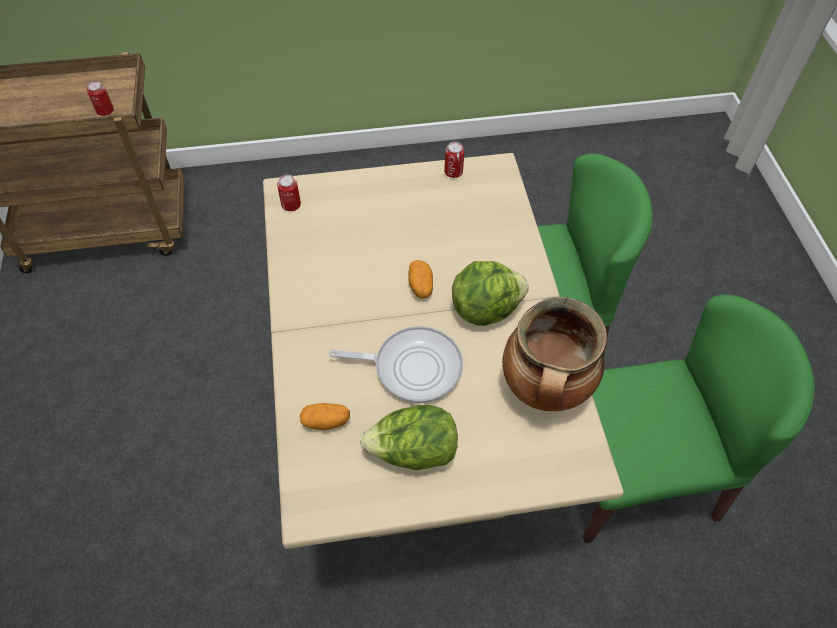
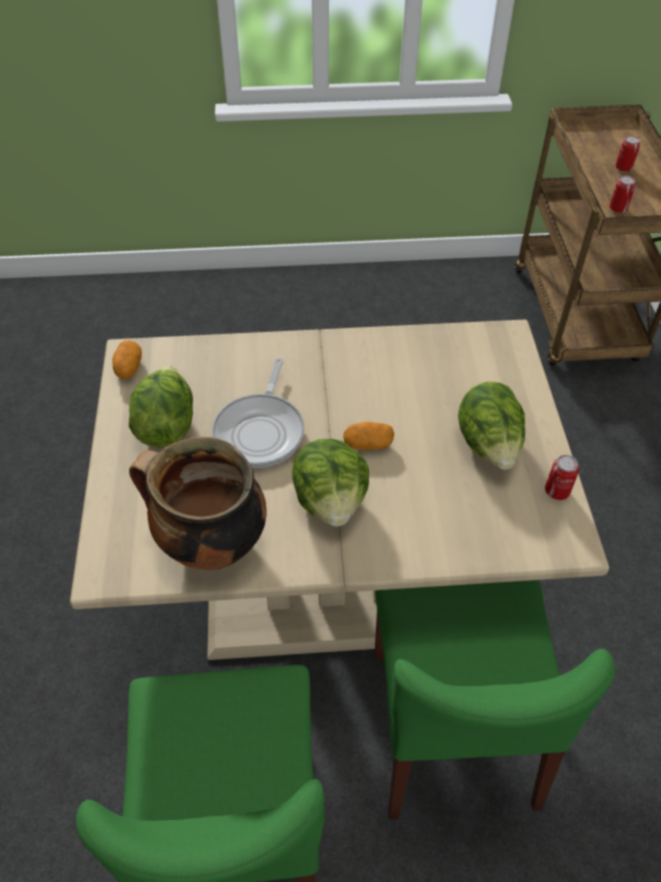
camera: 95 degrees right, 5 degrees down
can [277,175,301,211] -> can moved to [615,136,640,172]
potato [300,403,350,430] -> potato moved to [112,340,142,379]
none -> lettuce [458,382,525,470]

